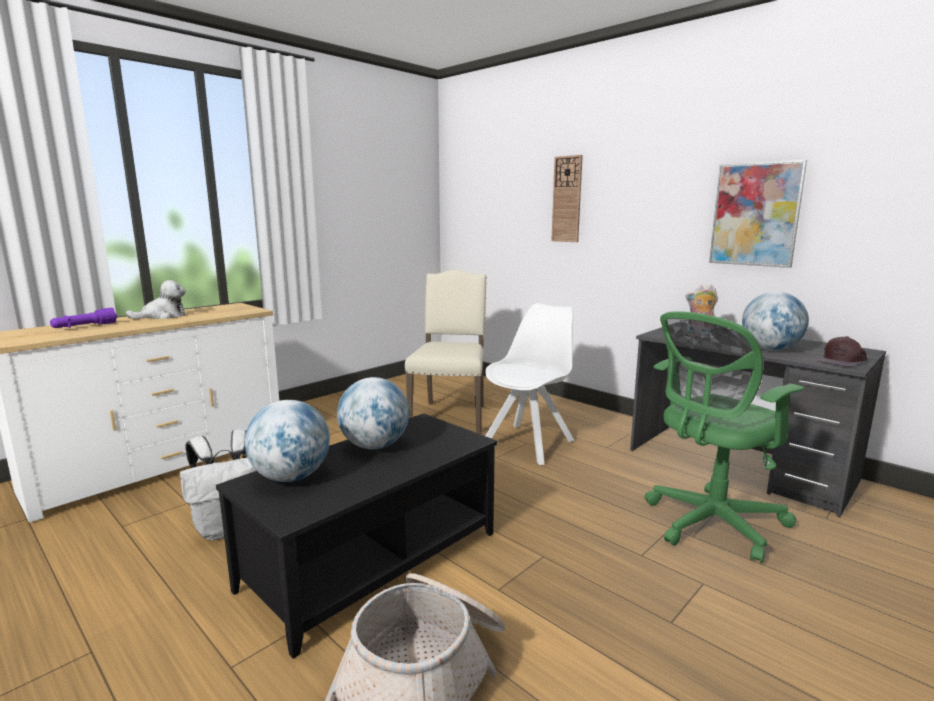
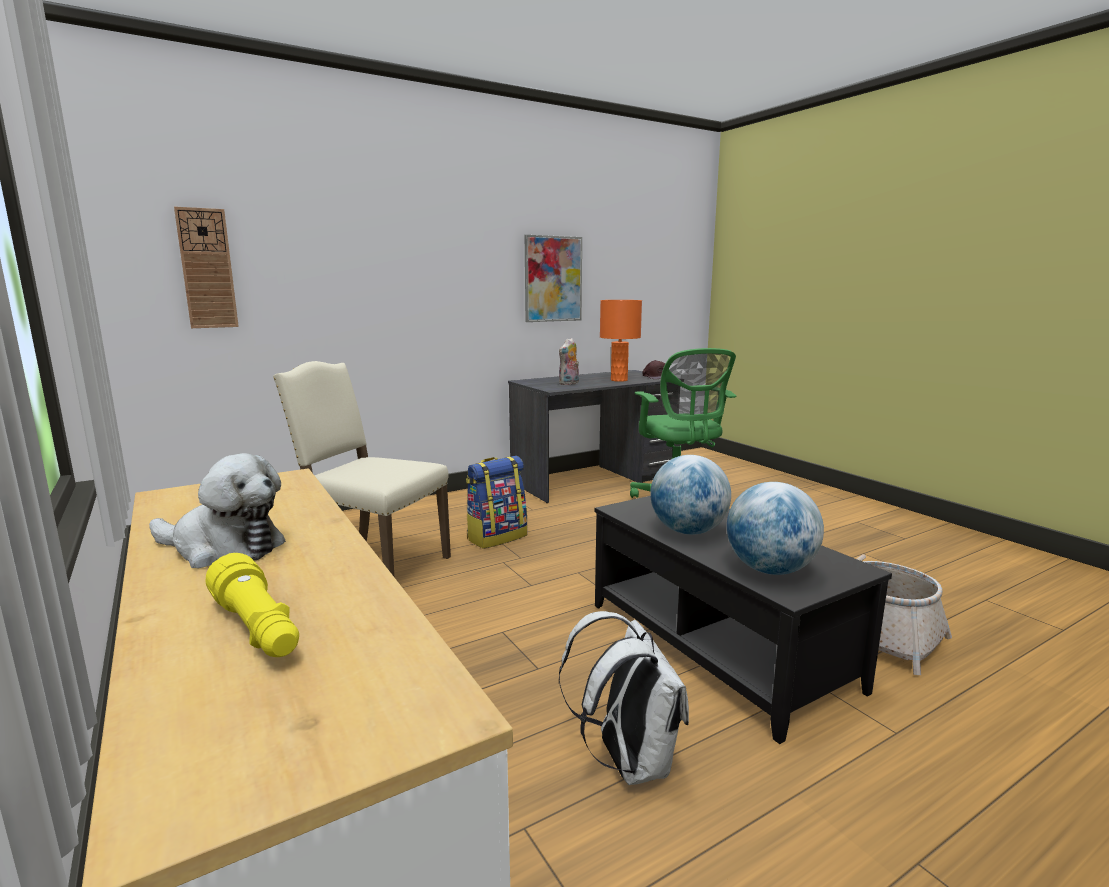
camera: 75 degrees left, 0 degrees up
purple flashlight [50,308,117,328] -> yellow flashlight [206,553,299,657]
plush toy [126,280,186,319] -> plush toy turned 120 degrees clockwise [149,453,286,568]
white chair [485,303,574,465] -> backpack [466,456,527,549]
wall clock [551,155,583,242] -> wall clock moved to [174,207,239,328]
globe [742,292,809,350] -> orange table lamp [600,300,642,382]

